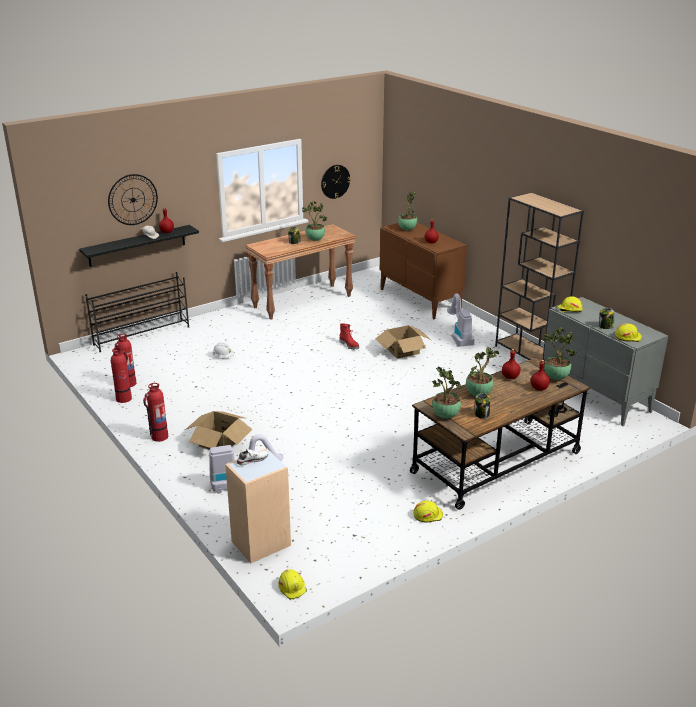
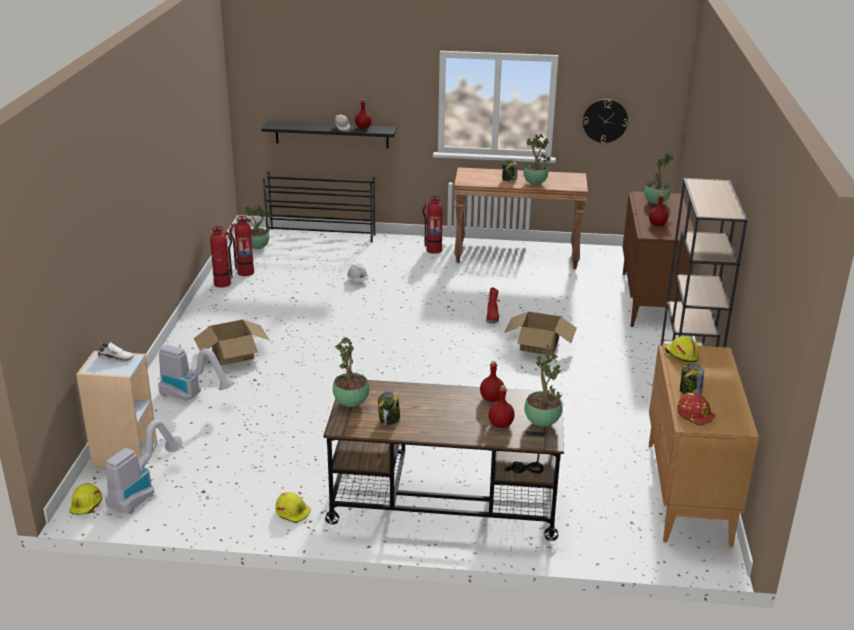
camera: 40 degrees right, 0 degrees up
wall clock [108,174,158,225] -> none
fire extinguisher [143,383,169,442] -> fire extinguisher moved to [422,196,443,254]
vacuum cleaner [447,293,474,347] -> vacuum cleaner moved to [105,419,182,514]
potted plant [466,347,499,396] -> potted plant moved to [245,206,271,249]
grey cabinet [543,297,669,426] -> brown cabinet [649,344,759,547]
yellow hard hat [615,323,642,342] -> red hard hat [677,393,716,426]

